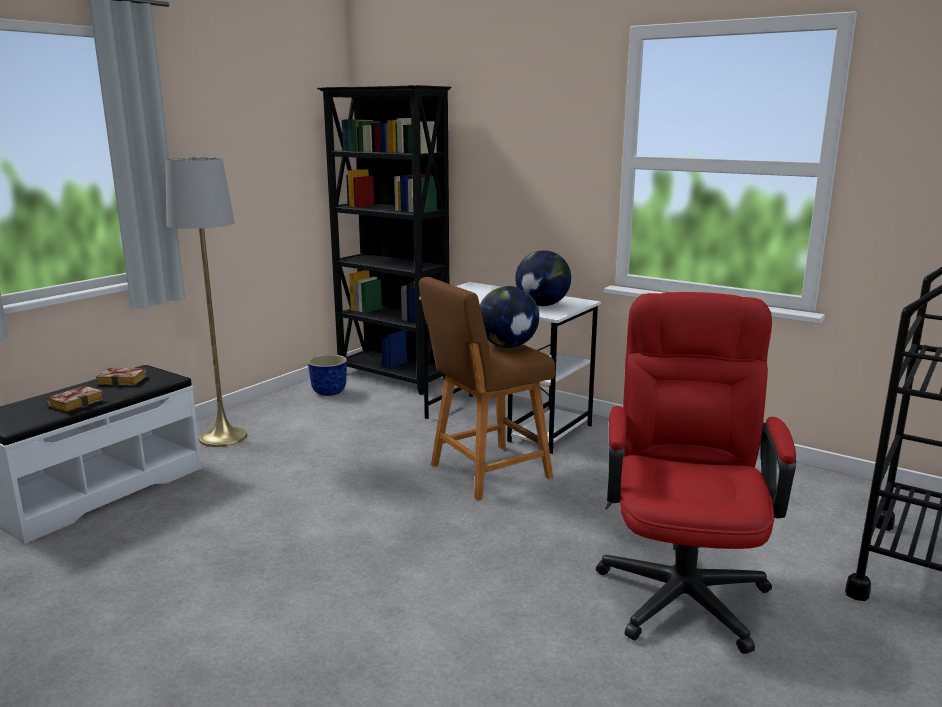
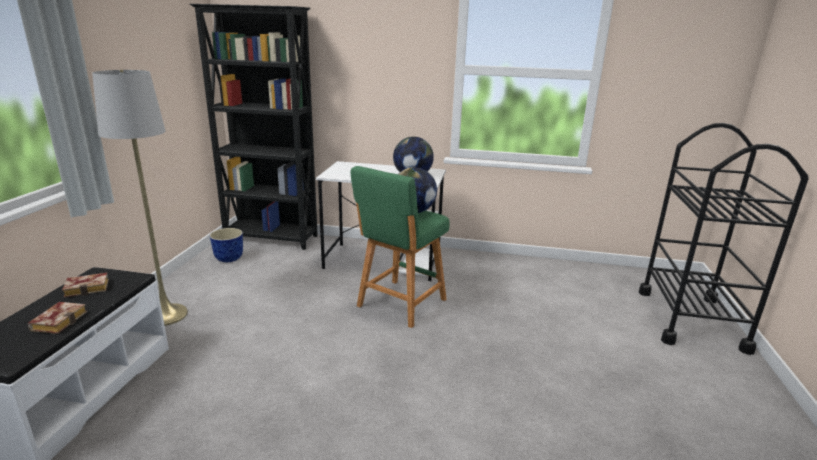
camera: 25 degrees left, 5 degrees up
brown stool [419,277,555,501] -> green stool [350,166,449,328]
red office chair [596,292,796,654] -> none

